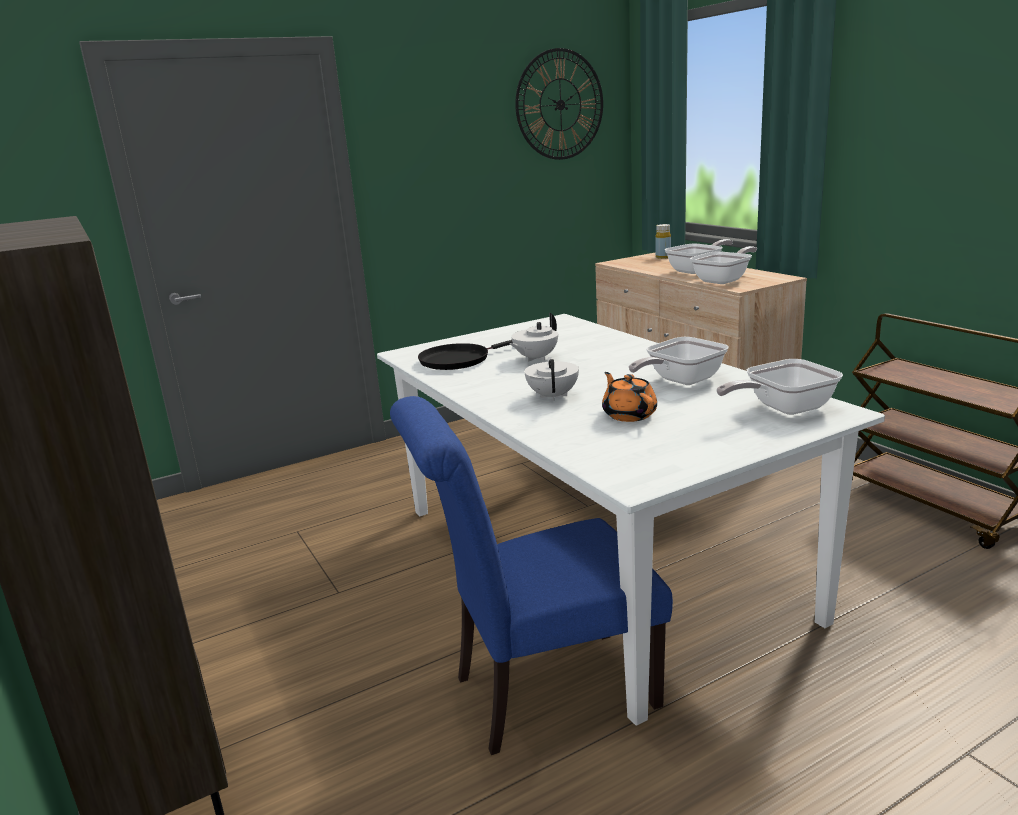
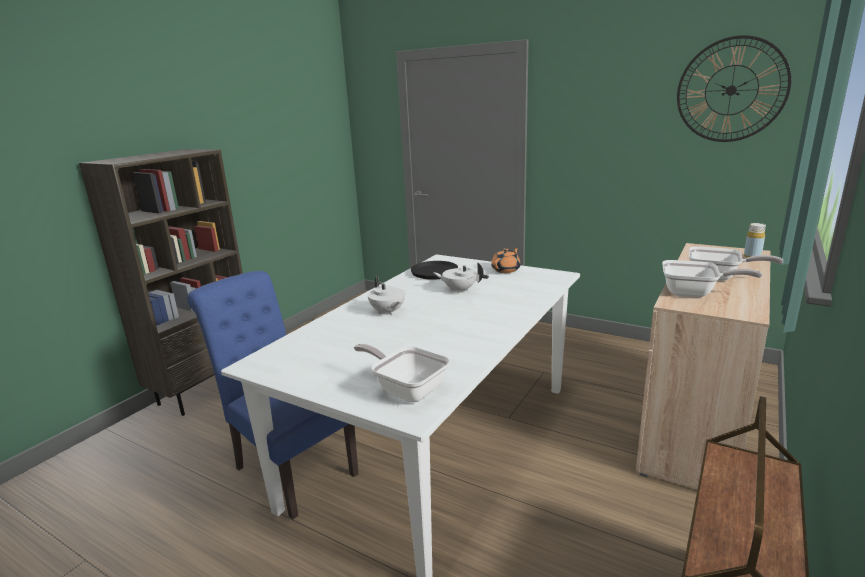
camera: 60 degrees right, 0 degrees up
white teapot [524,357,579,401] -> white teapot turned 90 degrees clockwise [368,276,405,315]
orange teapot [602,372,657,422] -> orange teapot moved to [491,247,521,273]
frying pan [629,337,729,385] -> none

